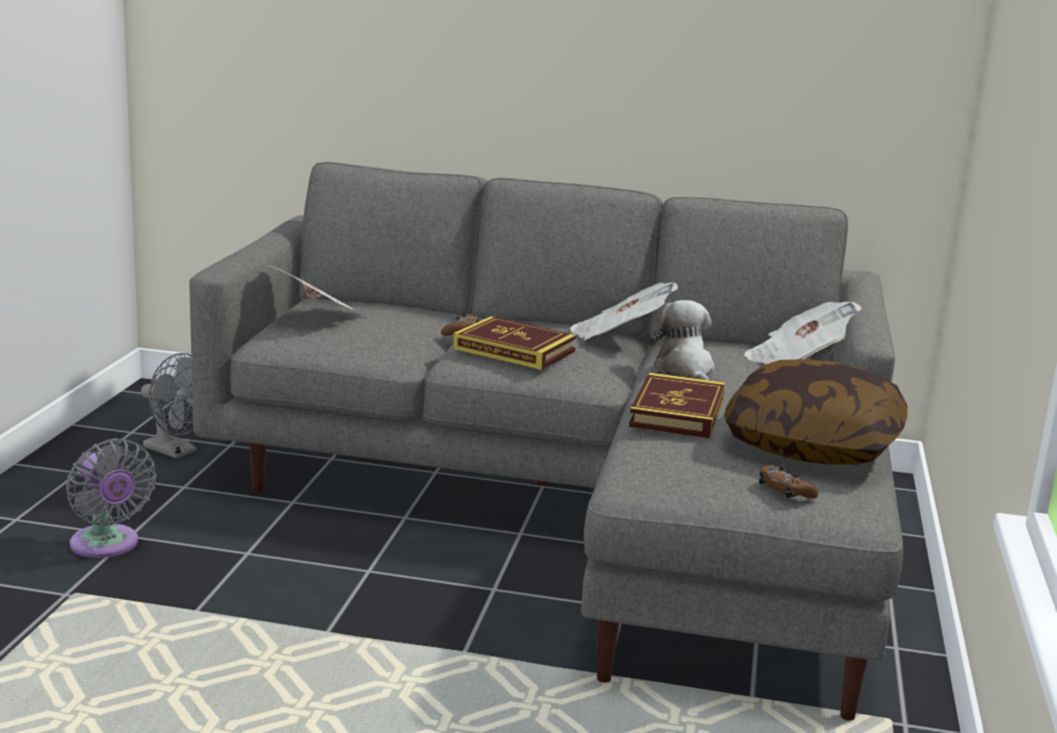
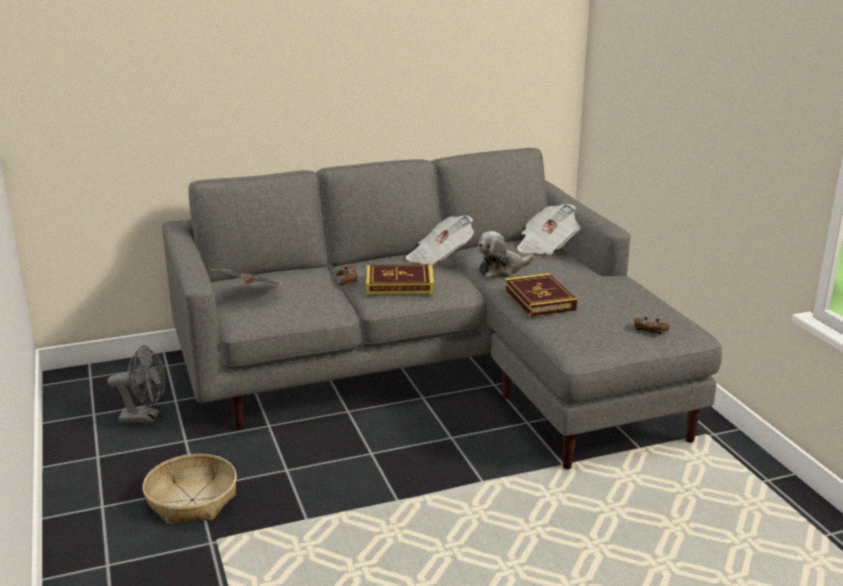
camera: 30 degrees left, 5 degrees up
grey fan [66,438,157,558] -> basket [143,454,237,525]
plush toy [650,300,715,380] -> plush toy turned 75 degrees counterclockwise [477,231,534,278]
pillow [724,359,908,465] -> none

